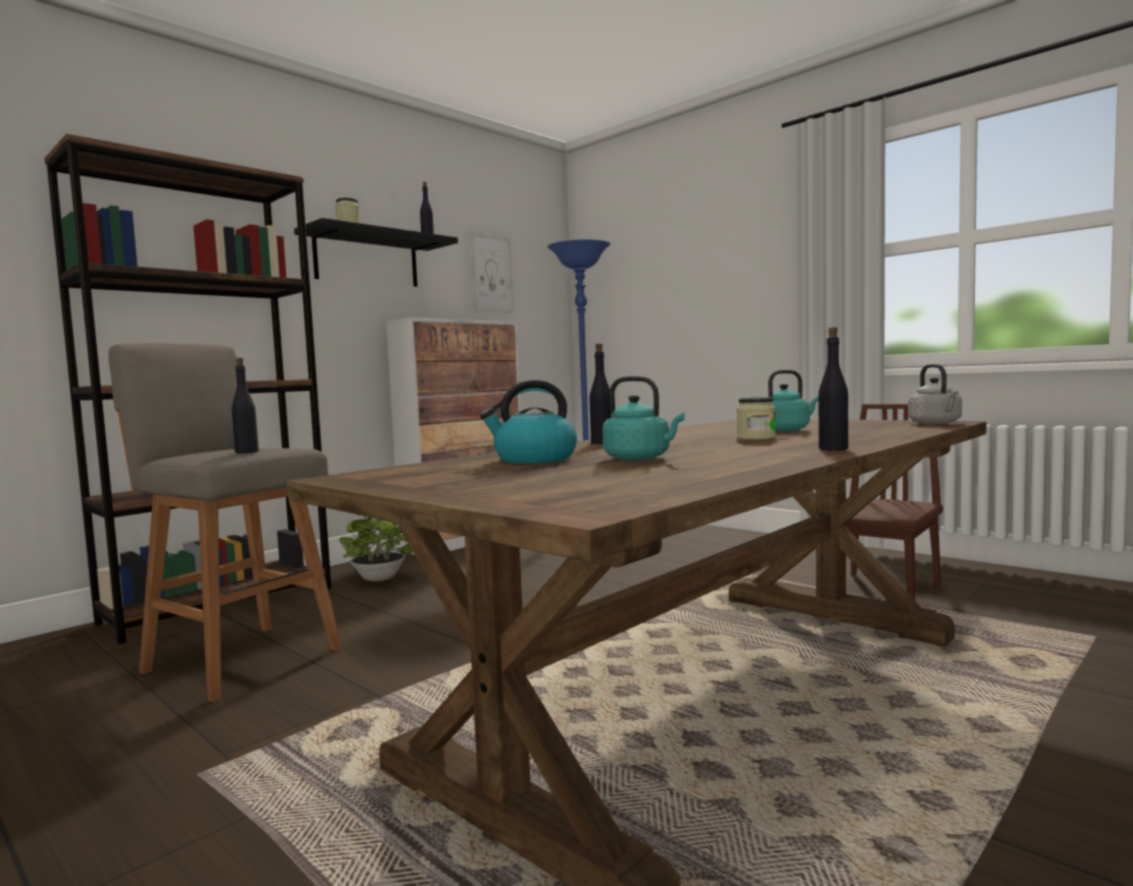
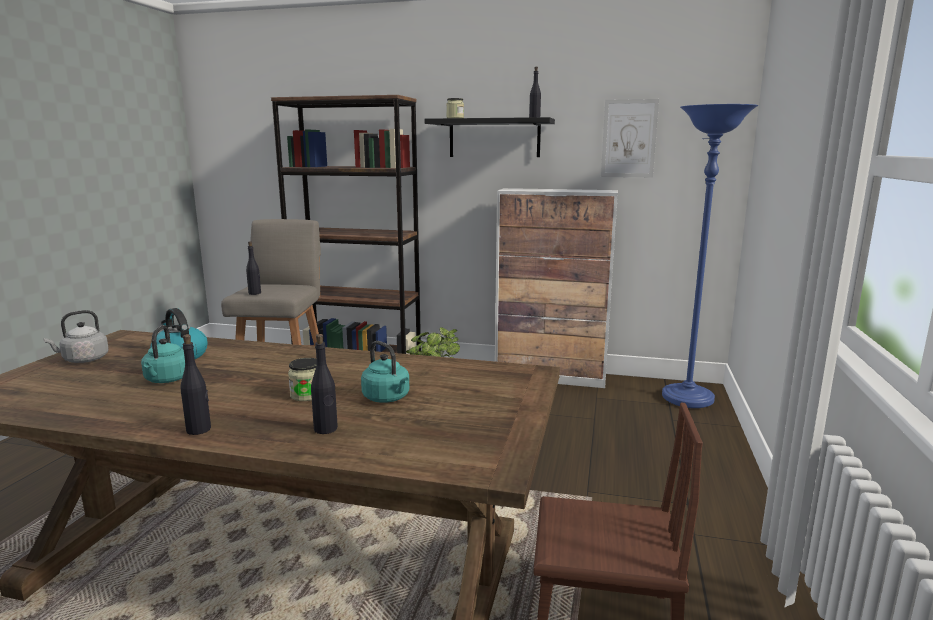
camera: 60 degrees right, 10 degrees up
black bottle [589,343,611,444] -> black bottle moved to [311,334,338,434]
grey kettle [908,364,962,425] -> grey kettle moved to [43,310,109,363]

